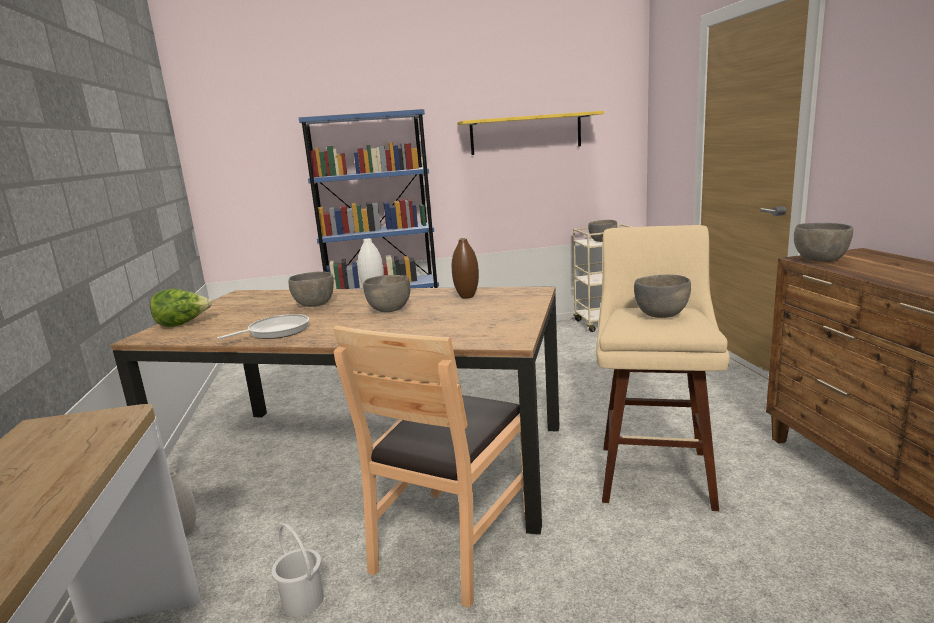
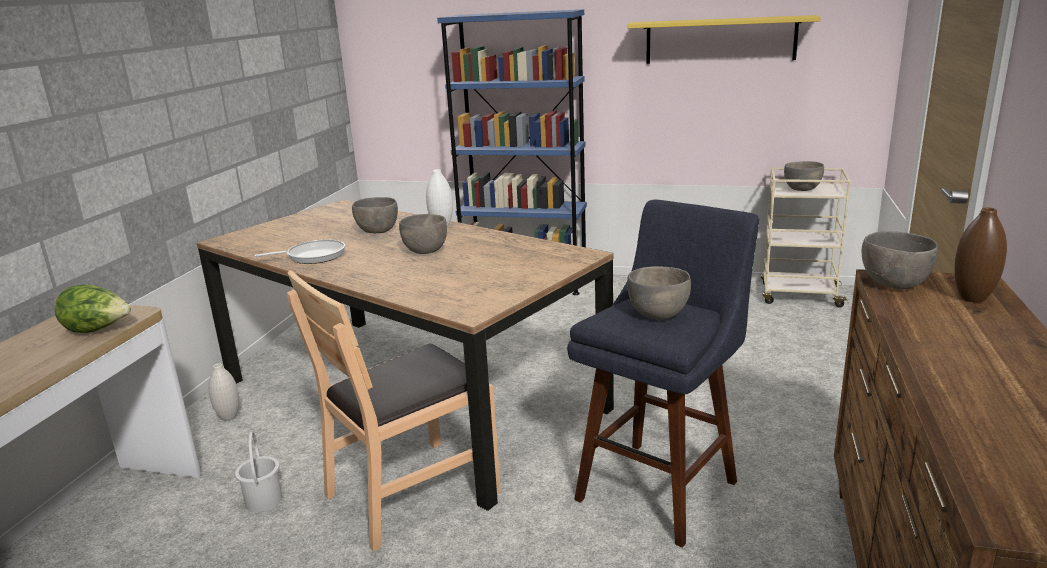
camera: 25 degrees right, 5 degrees up
lettuce [150,289,212,327] -> lettuce moved to [54,284,131,333]
brown vase [452,238,479,298] -> brown vase moved to [954,207,1007,303]
beige stool [596,225,730,511] -> blue stool [567,200,759,548]

